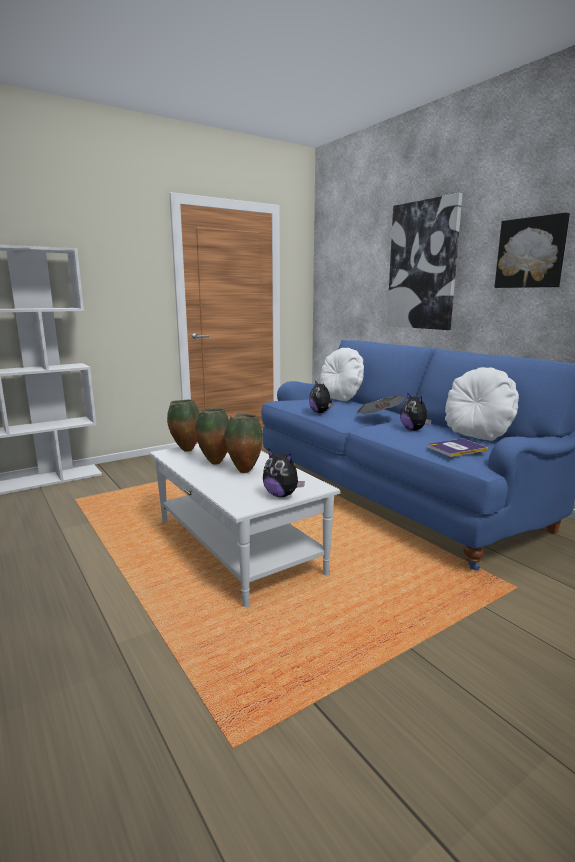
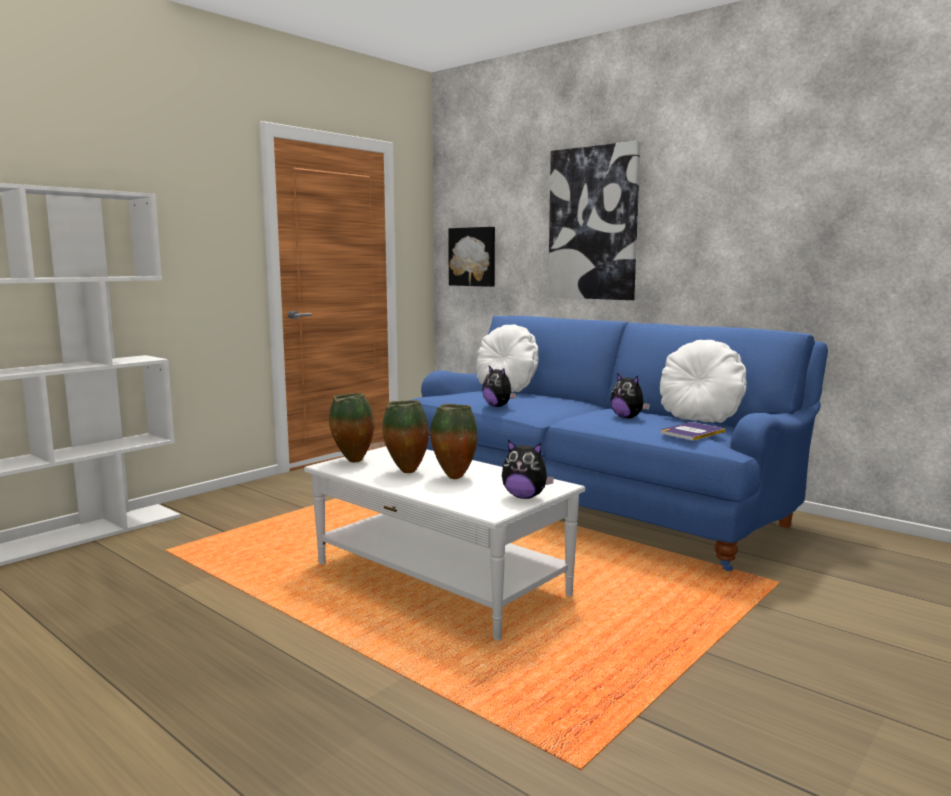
camera: 15 degrees left, 5 degrees down
newspaper [357,395,405,414] -> none
picture [495,213,570,288] -> picture moved to [448,227,495,287]

